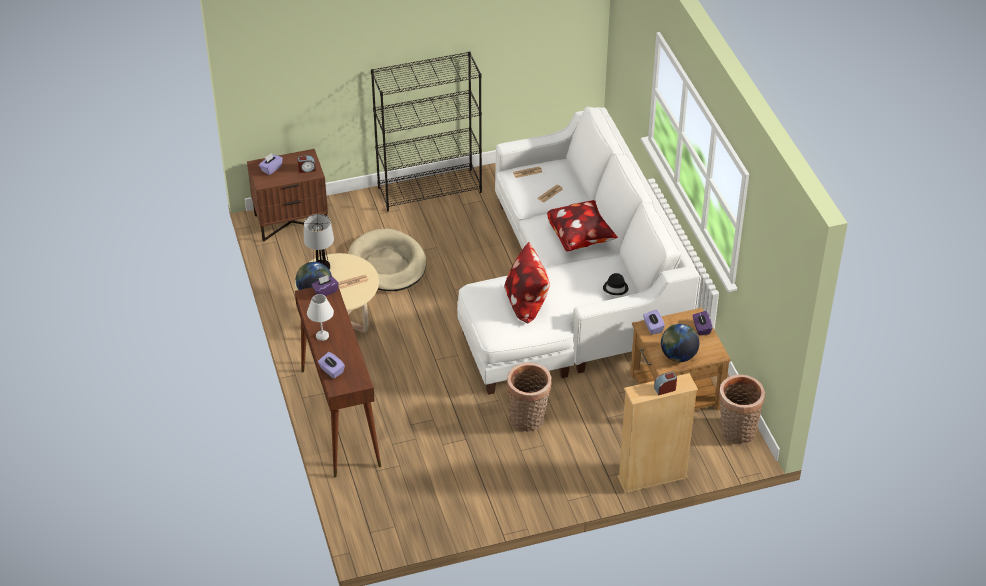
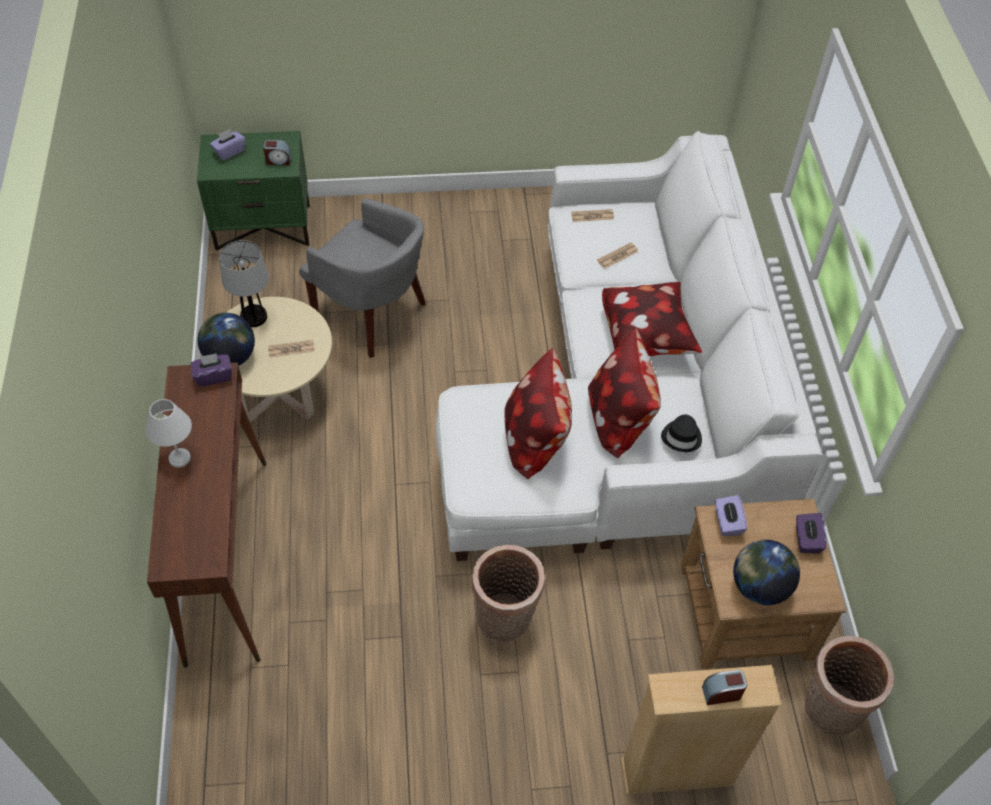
camera: 10 degrees right, 10 degrees up
brown nightstand [247,149,328,242] -> green nightstand [197,131,310,251]
purple tissue box [318,352,345,379] -> none
beige dog bed [348,228,426,291] -> grey armchair [299,198,426,358]
black bookcase [371,51,482,211] -> none
none -> pillow [588,328,661,458]

